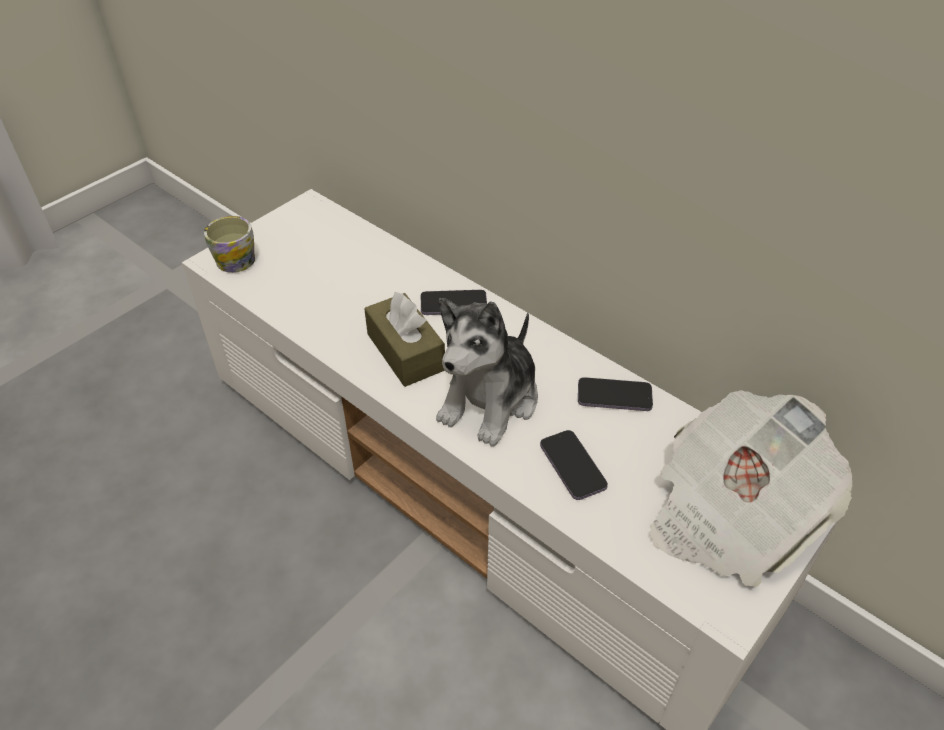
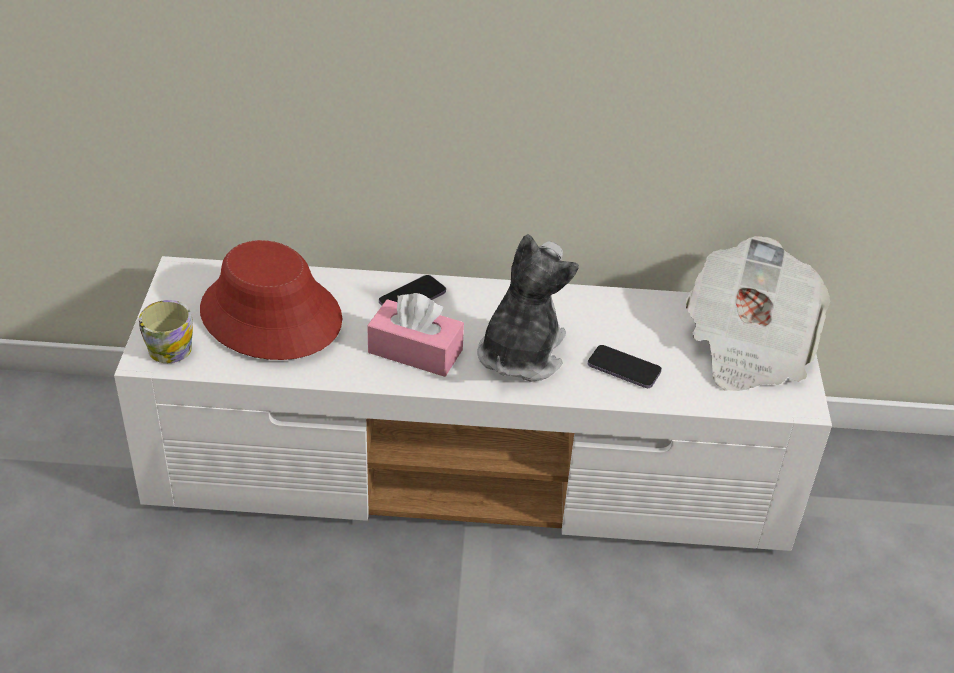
camera: 40 degrees left, 5 degrees down
brown tissue box [364,291,445,387] -> pink tissue box [367,293,464,377]
plush toy [436,298,538,447] -> plush toy turned 150 degrees counterclockwise [478,234,579,382]
phone [578,377,653,411] -> none
none -> red hat [200,240,343,360]

